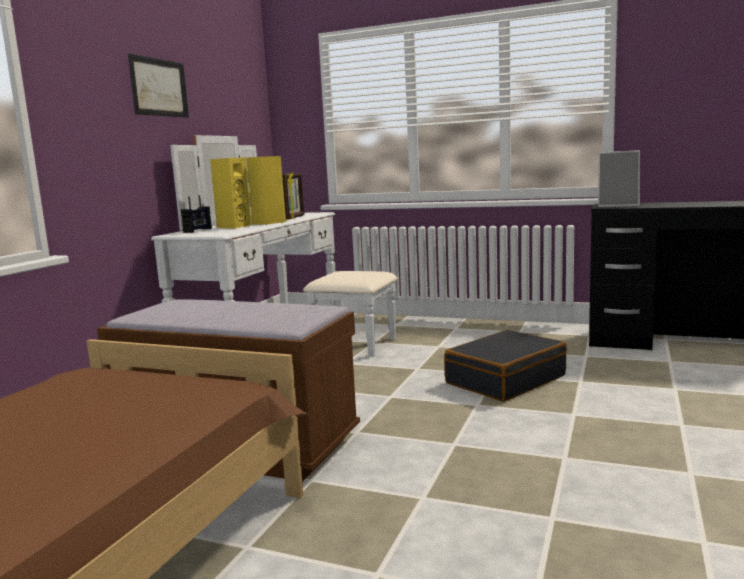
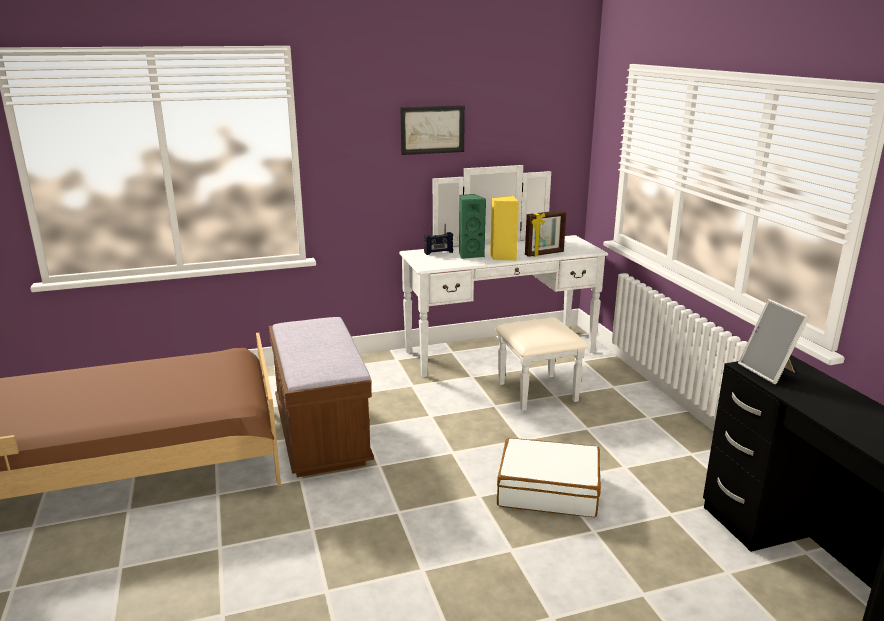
camera: 50 degrees right, 10 degrees up
yellow speaker [210,157,252,229] -> green speaker [459,194,486,259]
black suitcase [444,330,567,402] -> white suitcase [497,438,601,517]

